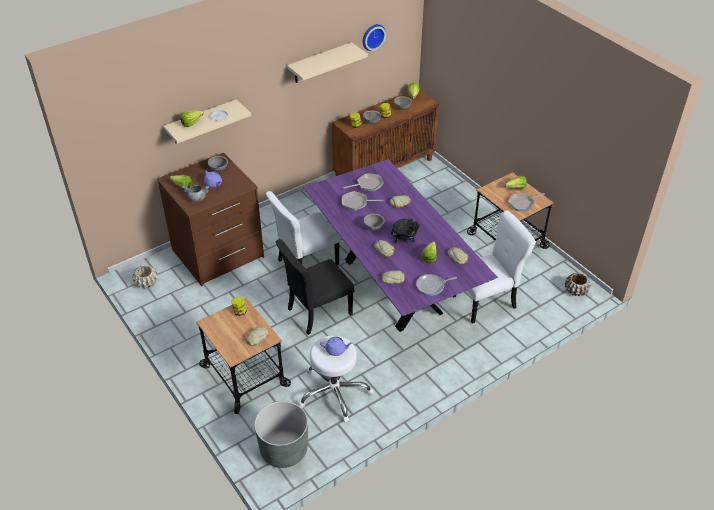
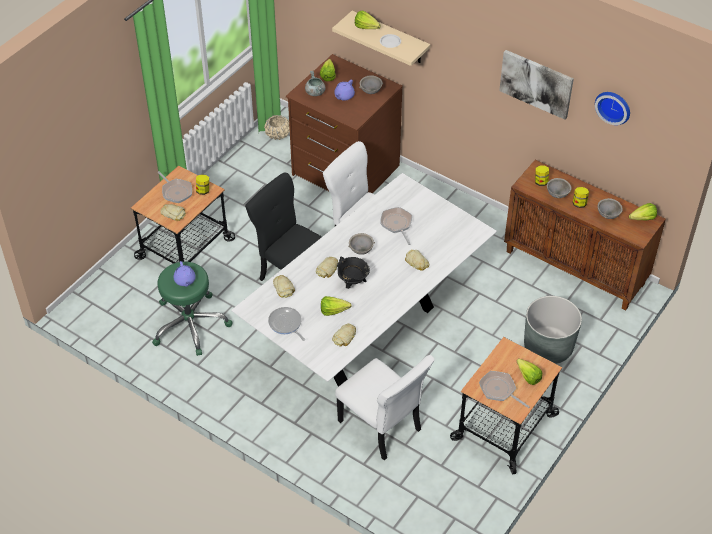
camera: 70 degrees right, 5 degrees up
grey planter [254,401,308,468] -> grey planter moved to [524,296,582,364]
beige shelf [287,42,368,83] -> picture [499,50,574,119]
white stool [298,335,374,423] -> green stool [152,262,233,356]
purple dining table [303,159,498,332] -> white dining table [231,173,497,387]
frying pan [343,173,384,191] -> frying pan moved to [158,171,192,203]
brown planter [565,273,590,296] -> none

